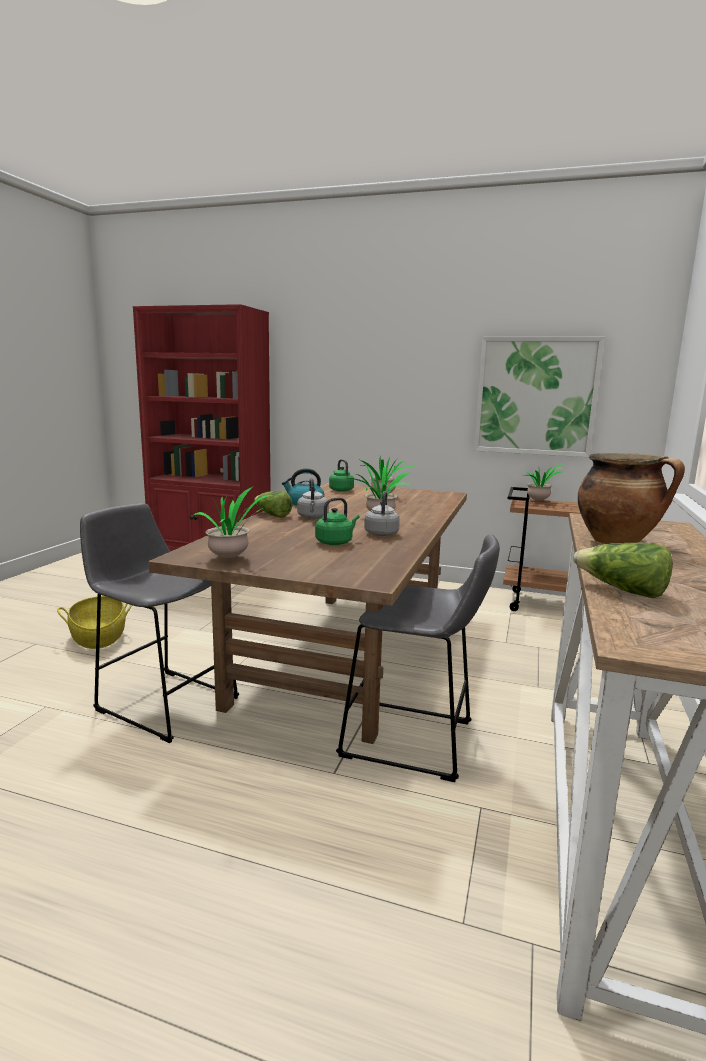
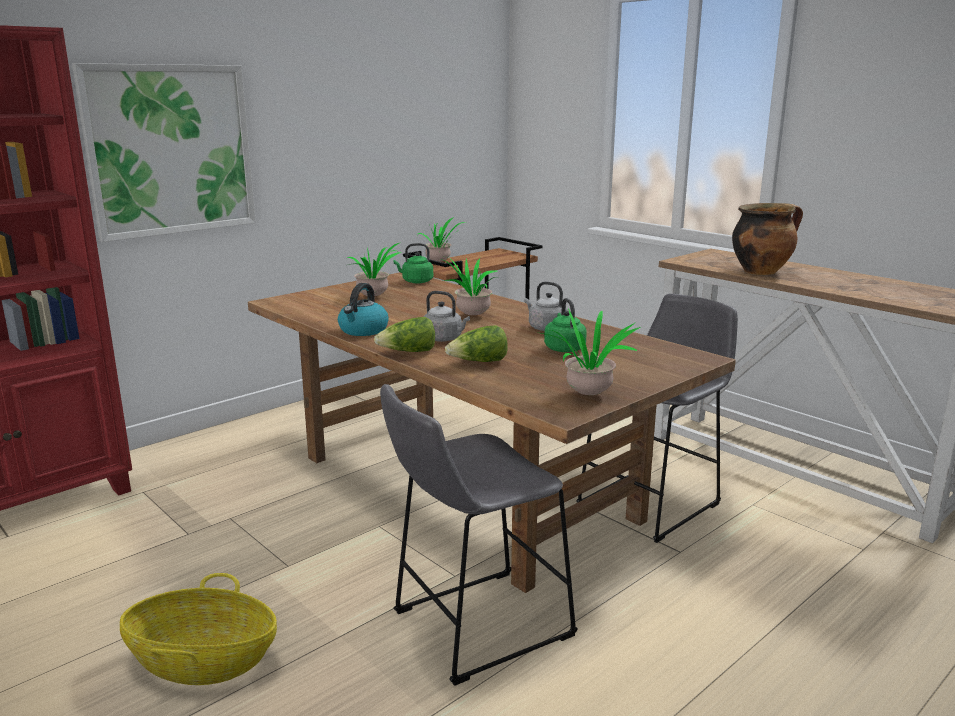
camera: 60 degrees left, 5 degrees up
green kettle [329,459,354,492] -> green kettle moved to [394,243,433,284]
picture [474,336,605,457] -> picture moved to [72,63,256,242]
lettuce [573,543,673,598] -> lettuce moved to [445,325,508,362]

